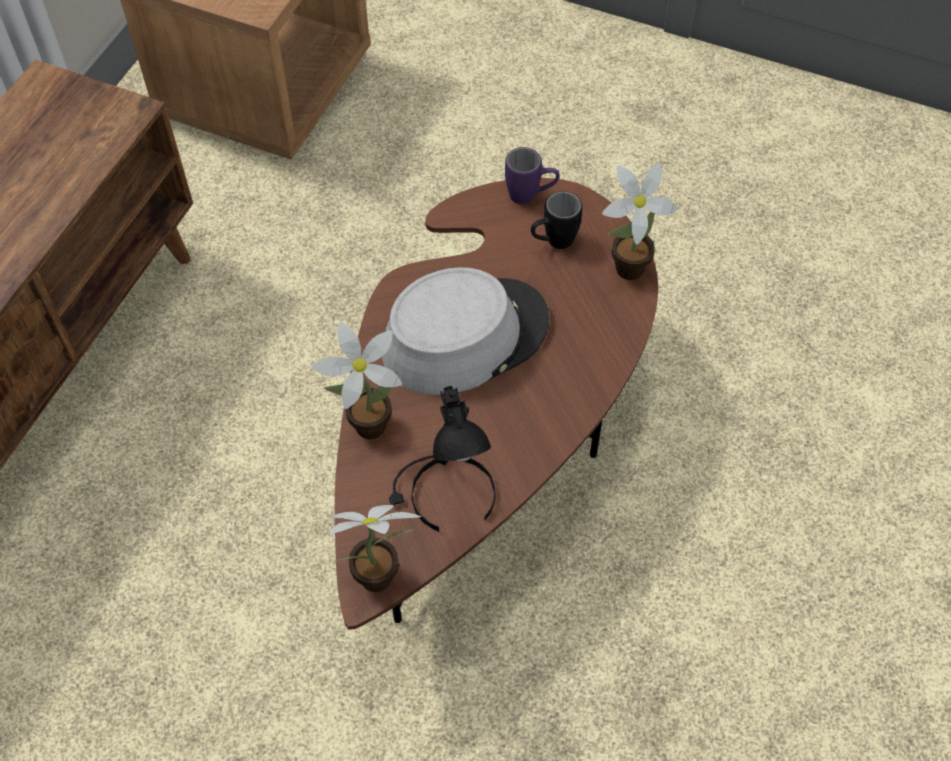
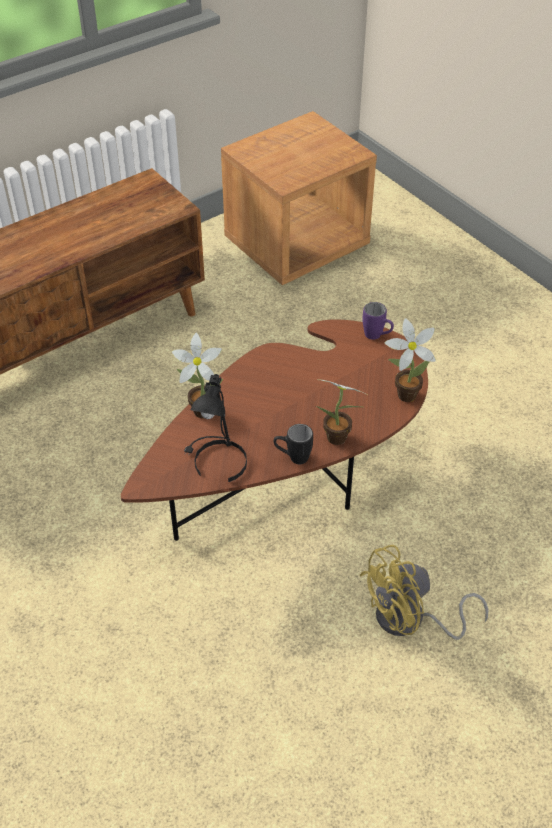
camera: 30 degrees right, 10 degrees down
potted plant [328,505,421,592] -> potted plant moved to [316,380,369,445]
grey hat [382,267,549,395] -> none
black mug [531,191,582,249] -> black mug moved to [274,424,313,464]
none -> yellow fan [360,545,489,640]

